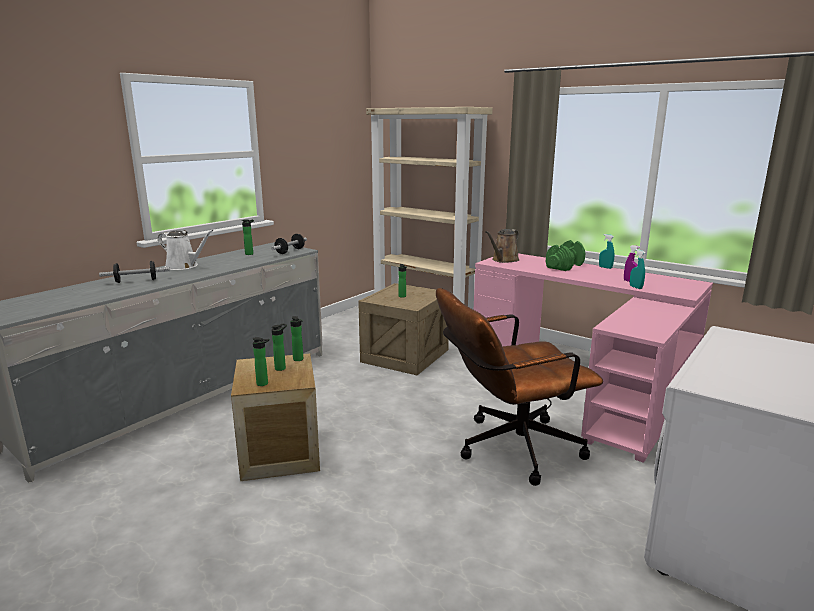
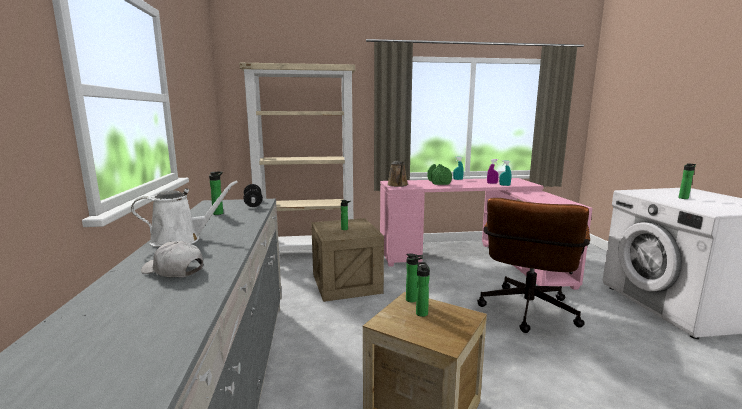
camera: 45 degrees left, 5 degrees down
dumbbell [99,261,170,283] -> white cap [141,241,203,278]
bottle [253,337,269,386] -> bottle moved to [679,164,696,199]

